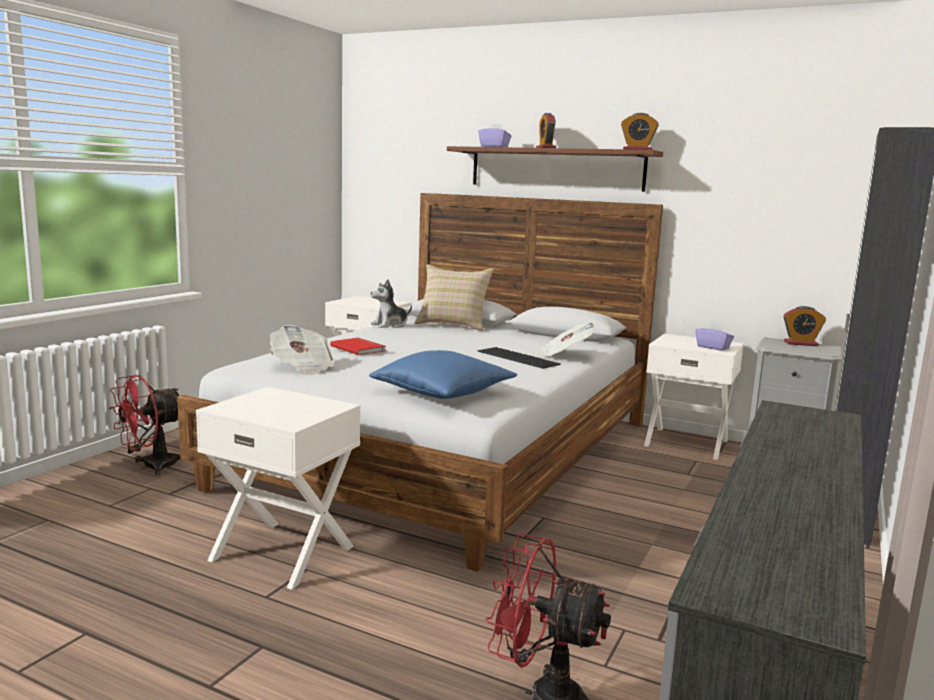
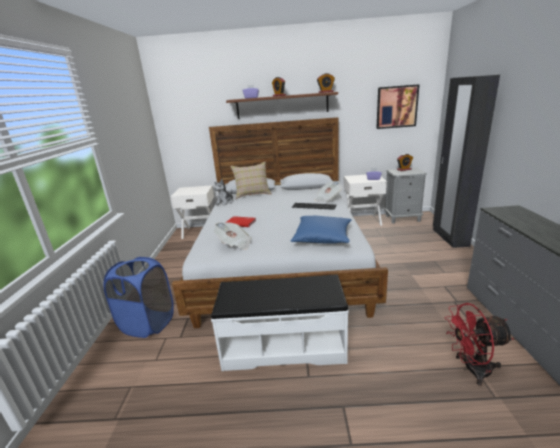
camera: 25 degrees left, 10 degrees up
red fan [109,375,180,476] -> blue laundry basket [104,257,174,338]
white nightstand [196,387,360,590] -> white bench [211,274,349,371]
none -> picture [376,84,420,129]

